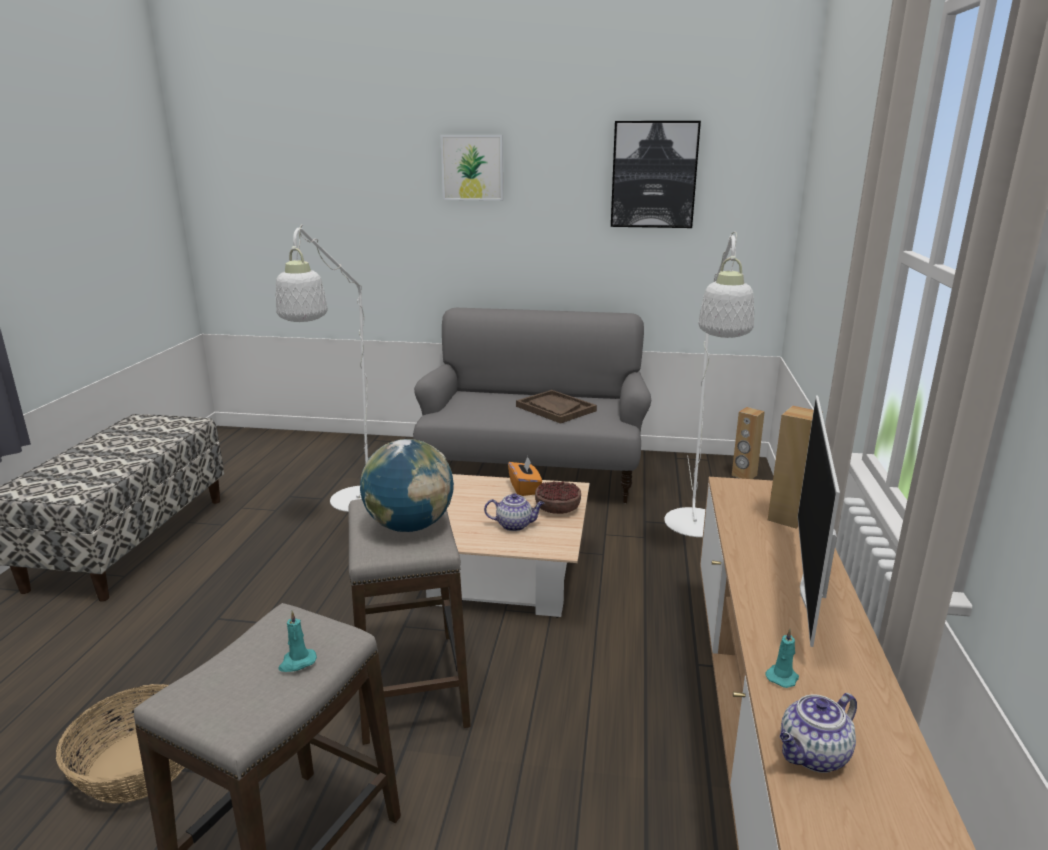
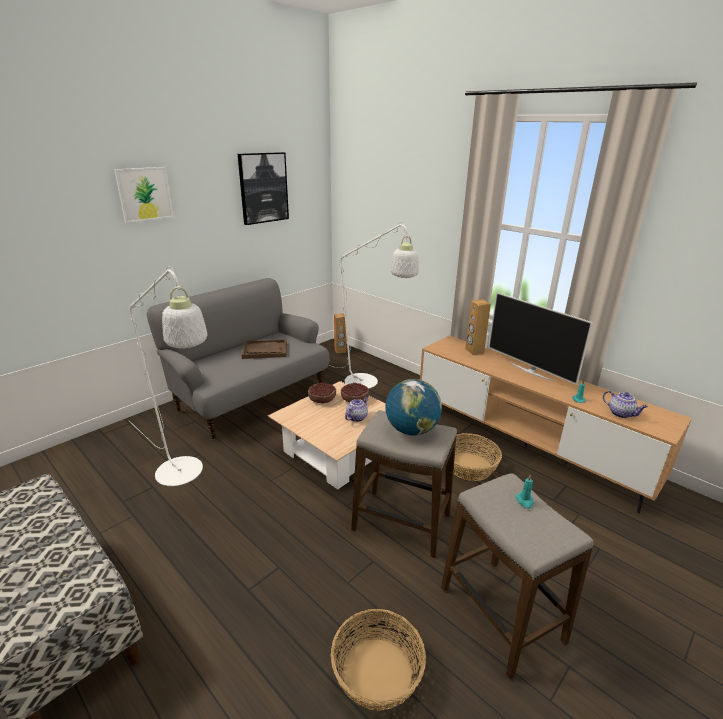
camera: 55 degrees left, 5 degrees up
orange tissue box [508,456,542,496] -> bowl [308,383,336,403]
teapot [780,693,857,773] -> teapot turned 45 degrees counterclockwise [603,391,648,418]
none -> basket [453,433,502,481]

